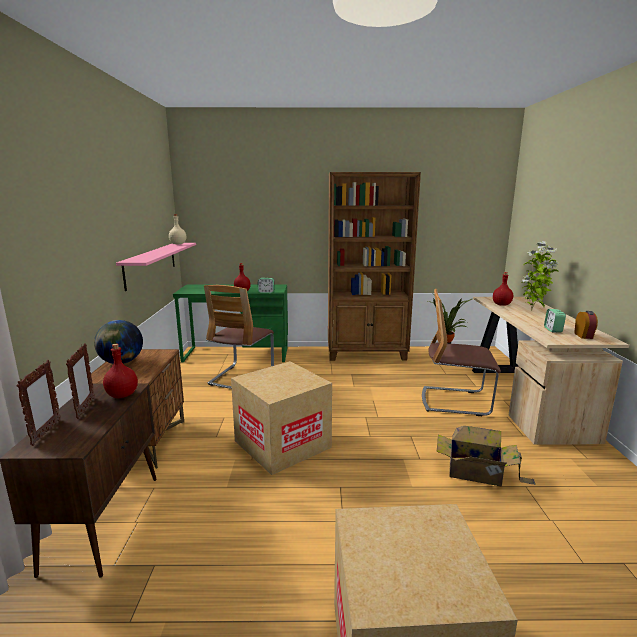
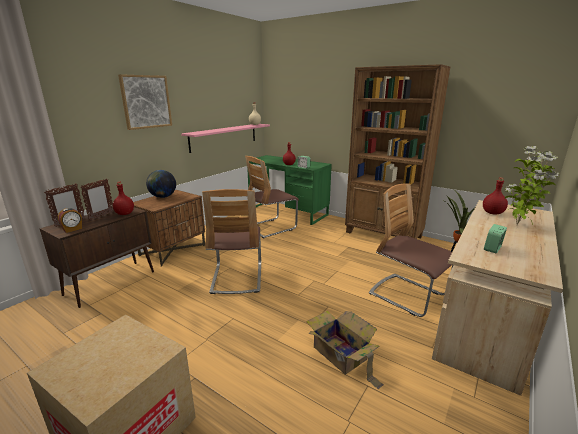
camera: 35 degrees right, 5 degrees up
cardboard box [231,361,332,475] -> chair [202,189,261,294]
alarm clock [574,311,598,339] -> alarm clock moved to [58,208,82,233]
none -> picture [118,74,172,130]

